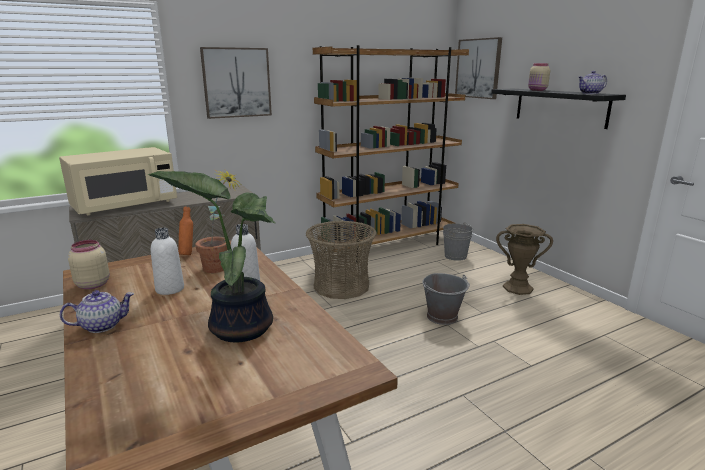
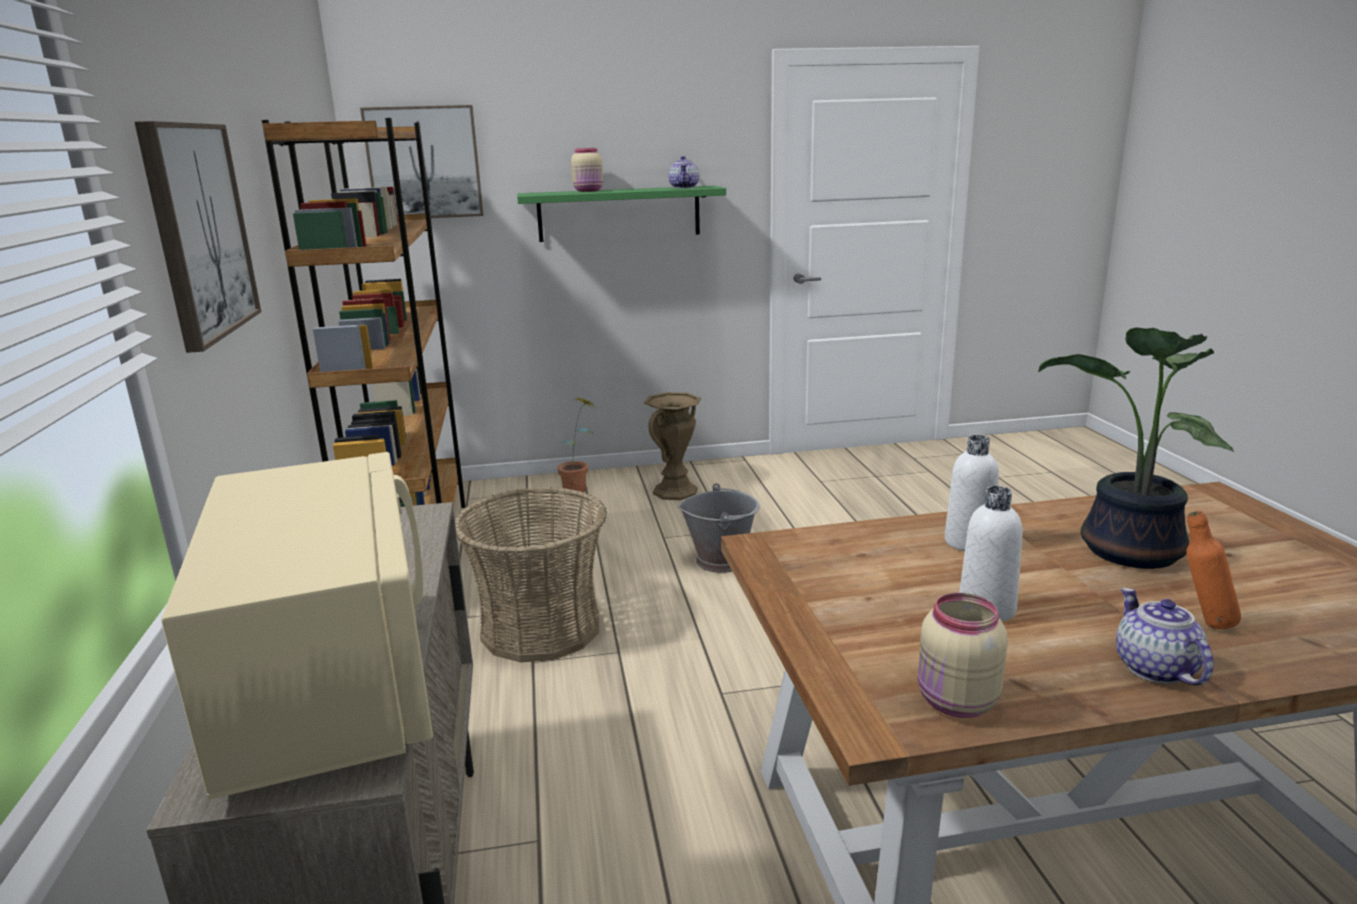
camera: 70 degrees left, 0 degrees up
orange bottle [178,206,193,255] -> orange bottle moved to [1186,511,1241,629]
potted plant [195,169,243,273] -> potted plant moved to [557,397,595,493]
grey bucket [443,222,473,261] -> none
black shelf [491,89,626,129] -> green shelf [517,186,726,242]

